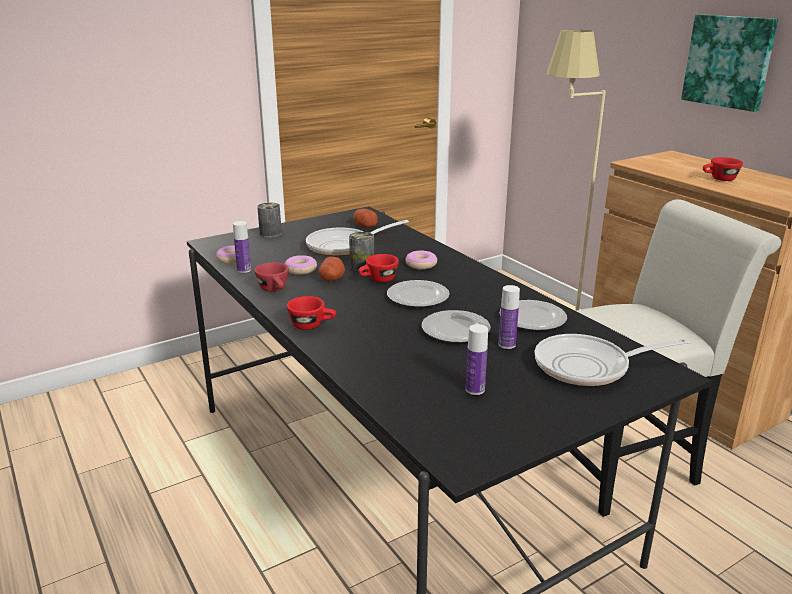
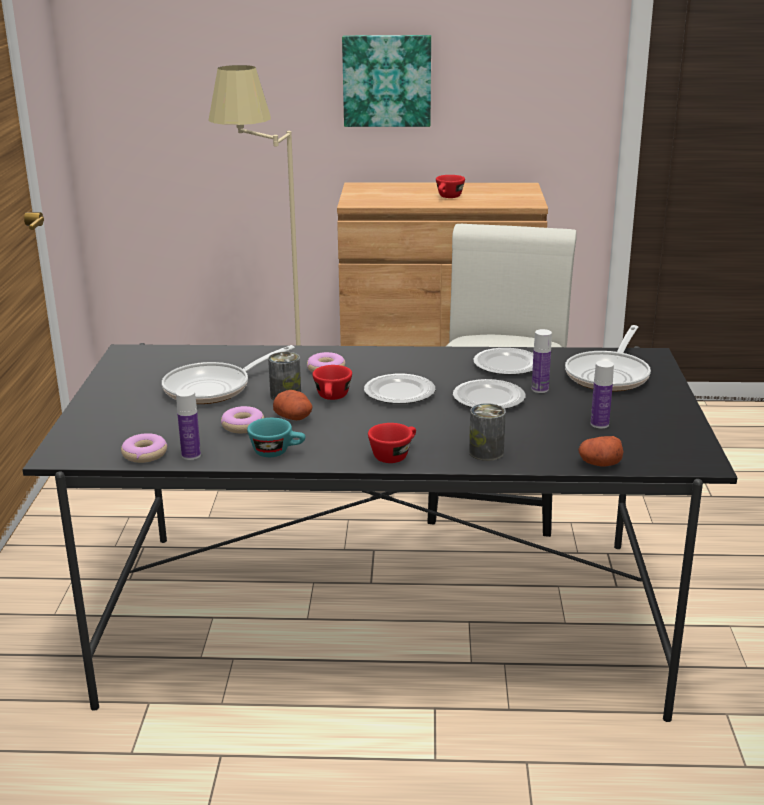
camera: 55 degrees left, 0 degrees up
red cup [254,262,289,292] -> turquoise cup [247,418,305,457]
can [257,203,282,238] -> can moved to [469,403,506,461]
frying pan [306,220,409,256] -> frying pan turned 45 degrees clockwise [162,345,295,404]
potato [353,209,378,227] -> potato moved to [579,436,623,467]

